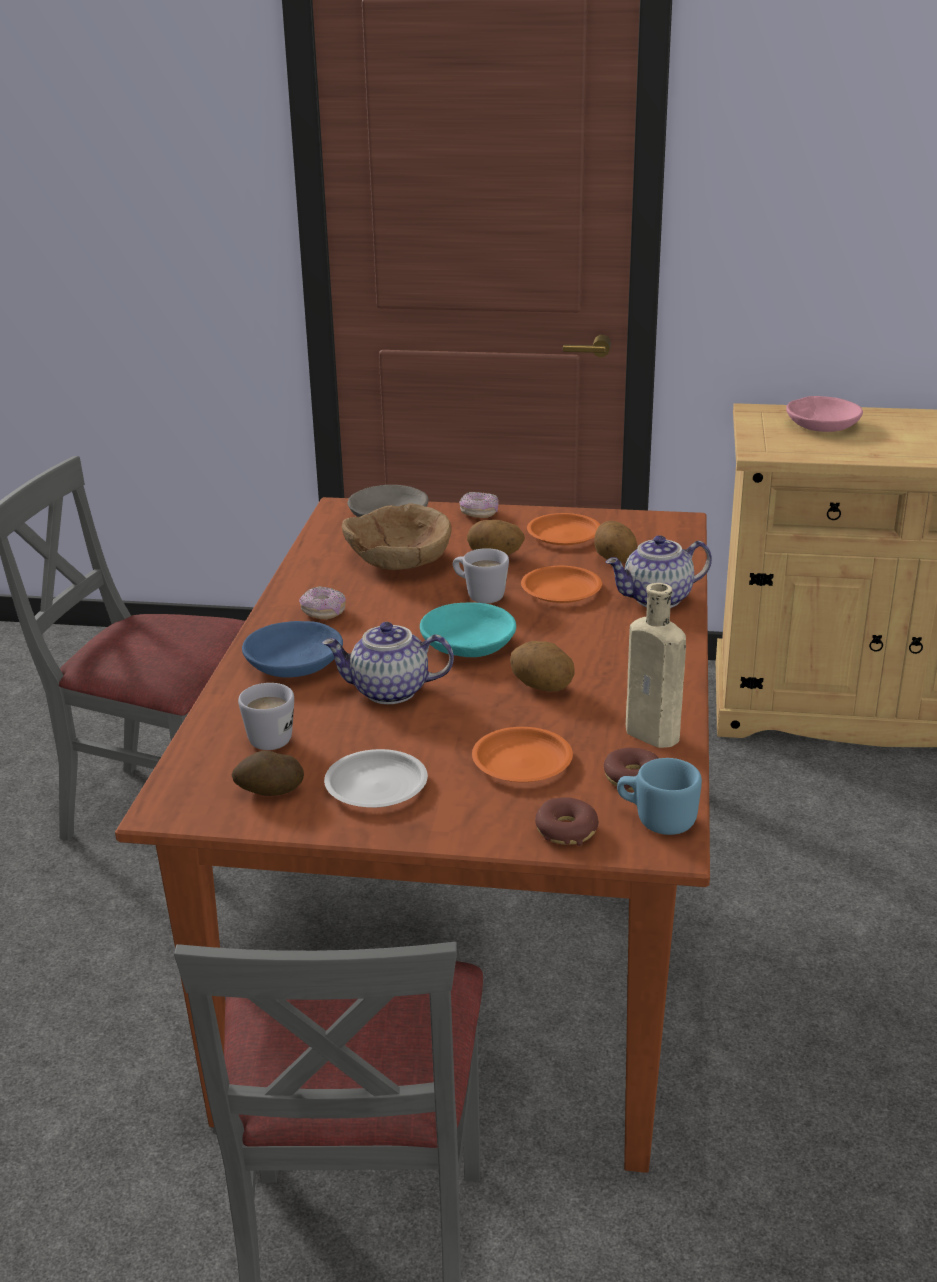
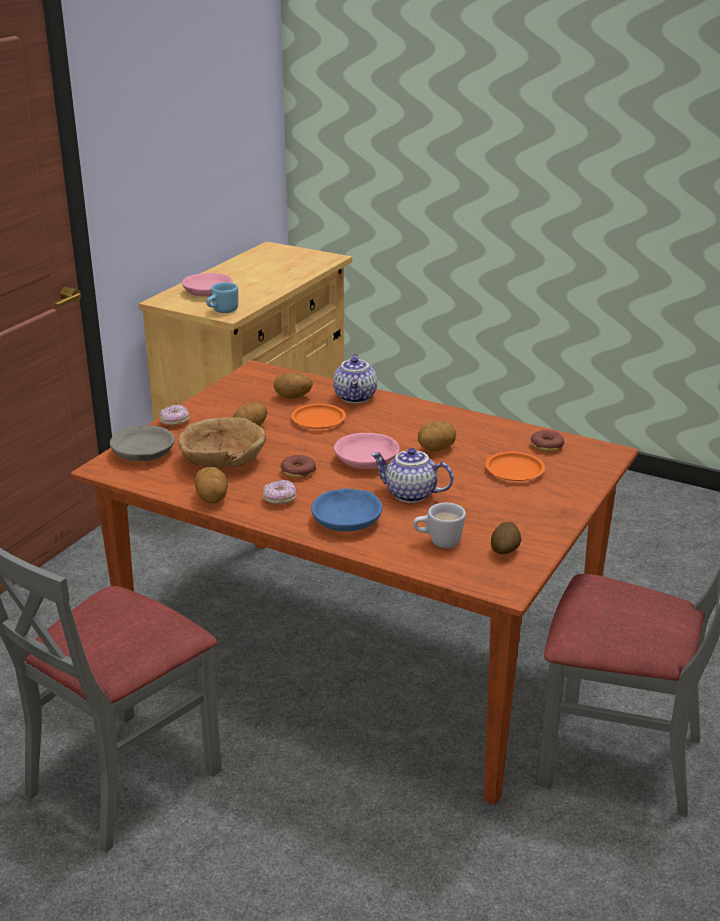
camera: 70 degrees left, 0 degrees up
teapot [322,622,454,704] -> teapot turned 90 degrees clockwise [371,448,453,503]
white plate [324,749,428,808] -> none
turquoise bowl [420,603,516,657] -> pink bowl [334,433,400,469]
white mug [453,548,509,604] -> none
orange plate [527,513,600,545] -> none
donut [535,797,599,846] -> donut moved to [281,455,316,478]
blue mug [617,758,702,835] -> blue mug moved to [206,282,238,313]
beige bottle [626,583,686,748] -> none
none -> potato [195,467,228,504]

